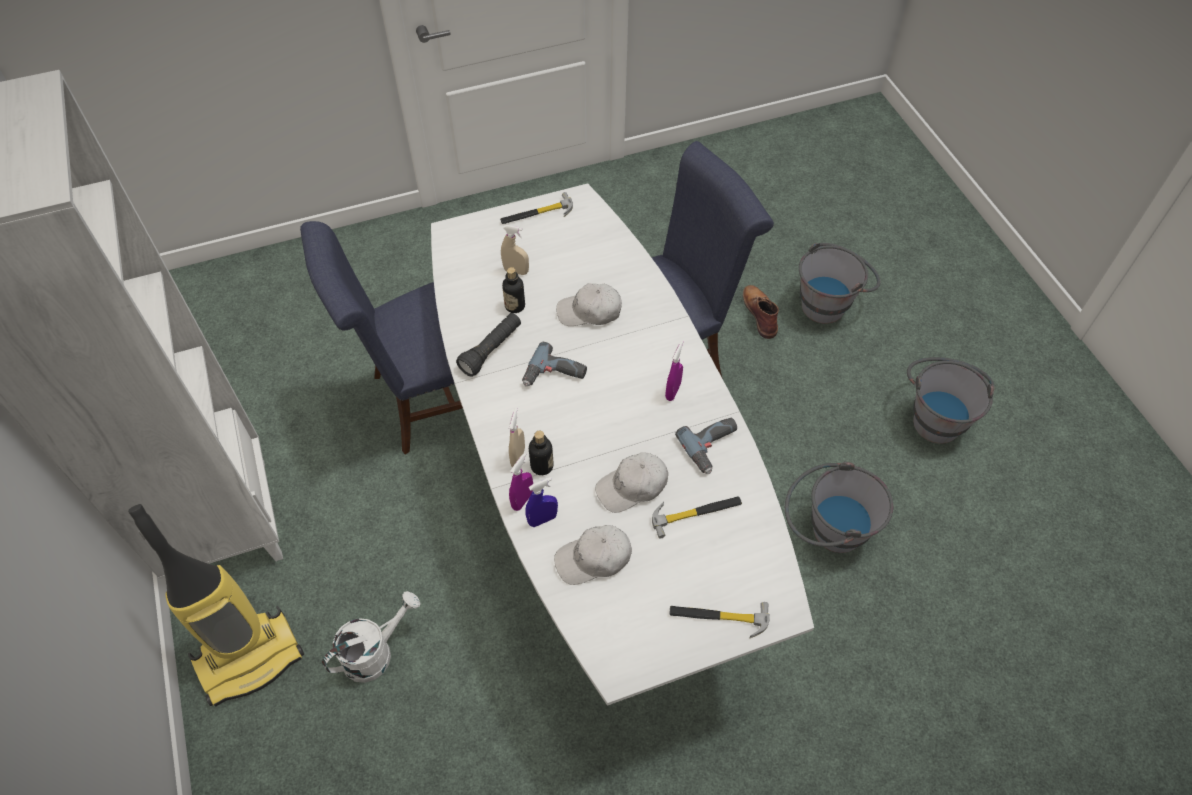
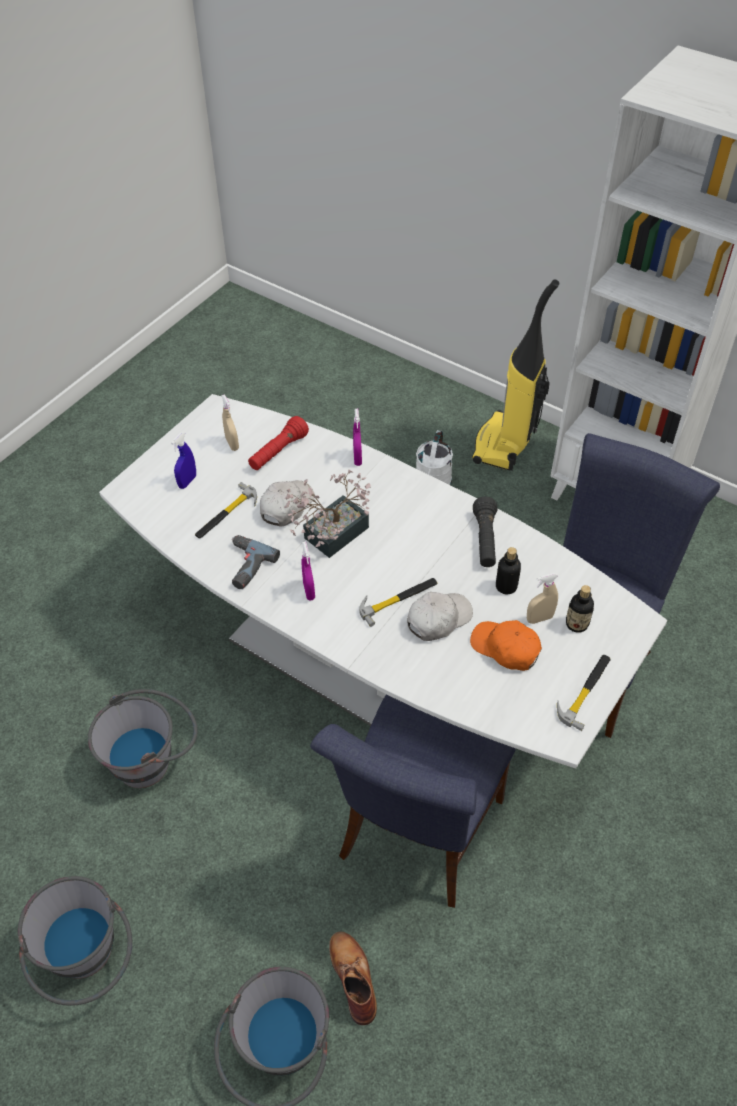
camera: 145 degrees right, 5 degrees down
beige spray bottle [509,408,525,467] -> beige spray bottle moved to [221,394,239,451]
power drill [522,342,587,386] -> none
blue spray bottle [525,477,558,527] -> blue spray bottle moved to [171,432,196,489]
bottle [529,431,554,475] -> bottle moved to [566,585,594,633]
white cap [554,525,632,585] -> red flashlight [248,416,309,470]
hammer [669,602,770,638] -> hammer moved to [359,578,437,627]
brown boot [743,285,779,339] -> brown boot turned 150 degrees counterclockwise [329,931,377,1025]
none -> potted plant [284,470,371,558]
none -> orange cap [470,620,542,671]

